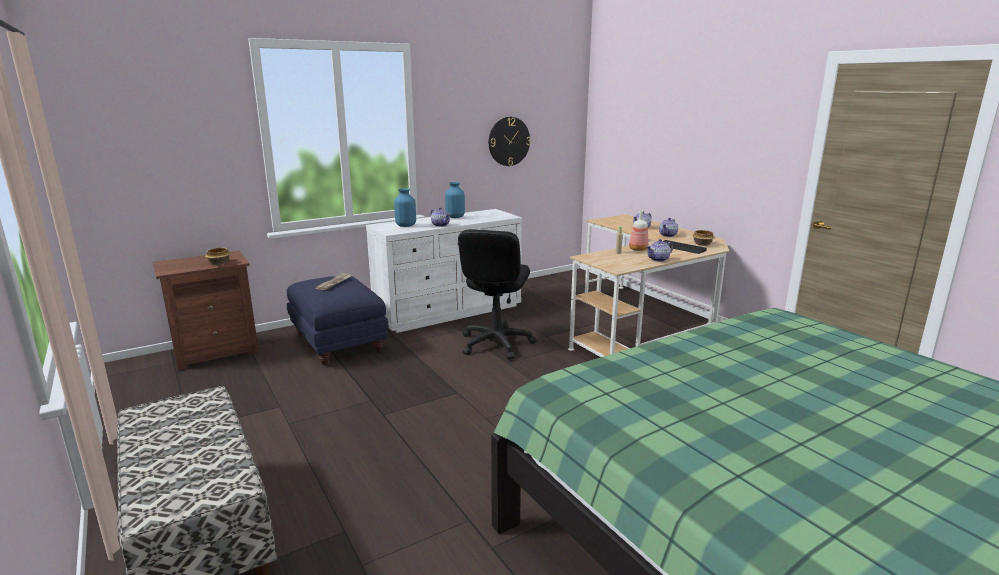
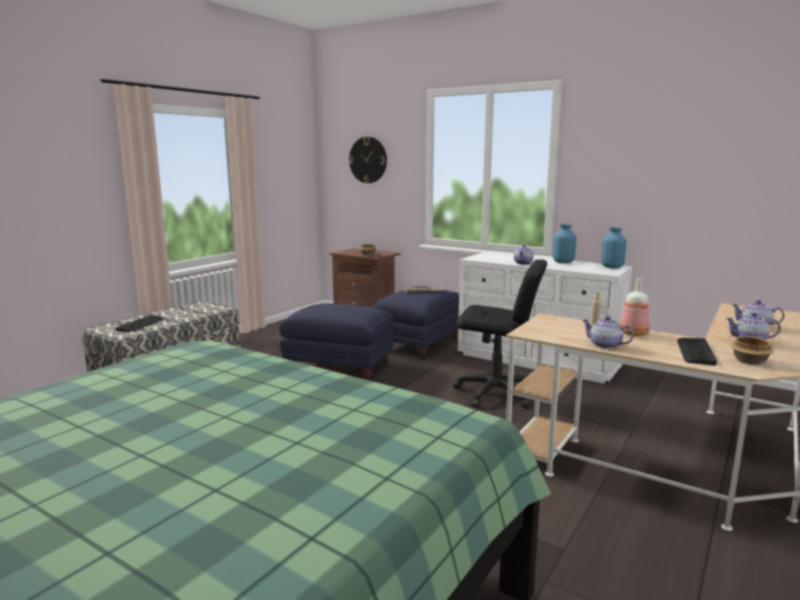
camera: 65 degrees right, 5 degrees down
blue vase [394,188,416,227] -> blue vase moved to [601,227,626,268]
black office chair [458,229,537,360] -> black office chair turned 150 degrees counterclockwise [453,259,547,408]
wall clock [489,117,531,166] -> wall clock moved to [348,137,387,183]
none -> keyboard [116,315,164,332]
none -> blue ottoman [279,304,394,380]

